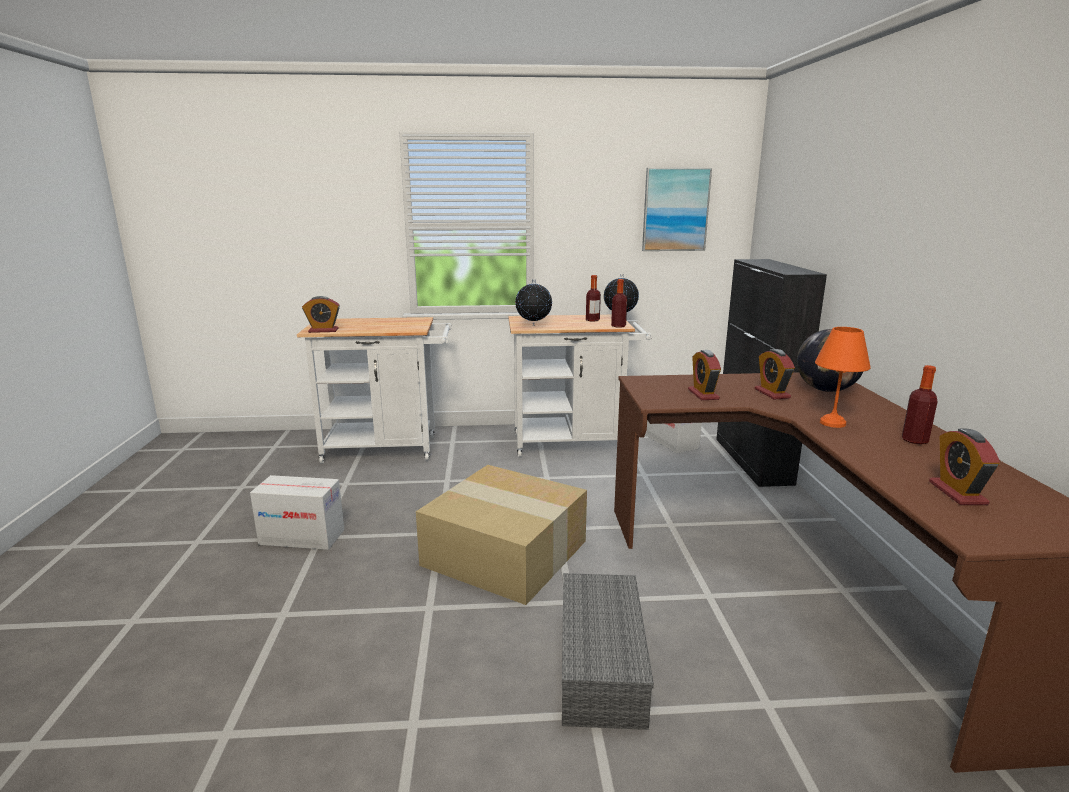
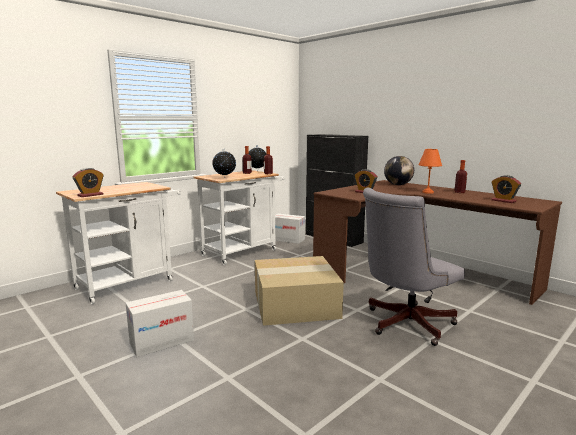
camera: 40 degrees left, 5 degrees down
grey storage box [562,573,654,730] -> grey office chair [363,188,465,346]
picture [642,168,712,251] -> none
alarm clock [755,349,795,400] -> none

